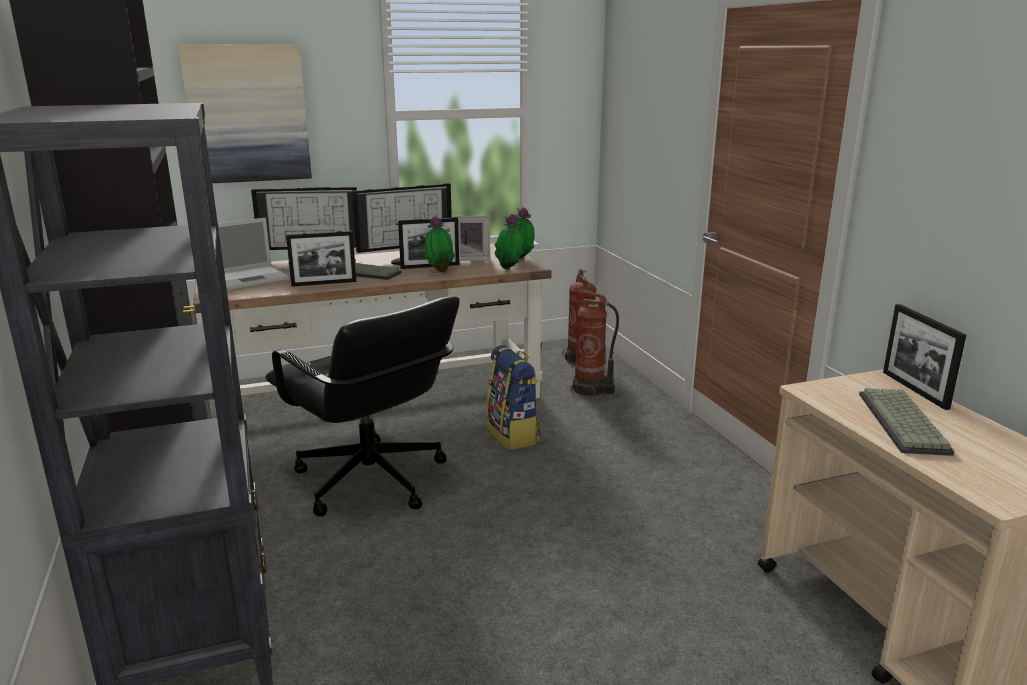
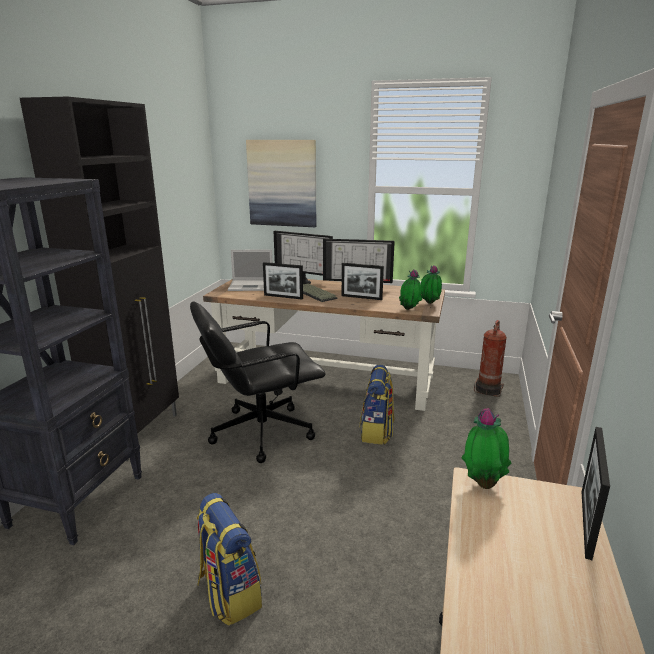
camera: 35 degrees right, 0 degrees up
black office chair [265,296,460,516] -> black office chair turned 75 degrees clockwise [190,301,325,463]
potted plant [424,216,455,272] -> potted plant moved to [462,408,511,489]
picture frame [453,215,490,261] -> none
fire extinguisher [571,291,619,397] -> none
keyboard [859,388,954,456] -> none
none -> backpack [197,493,262,626]

